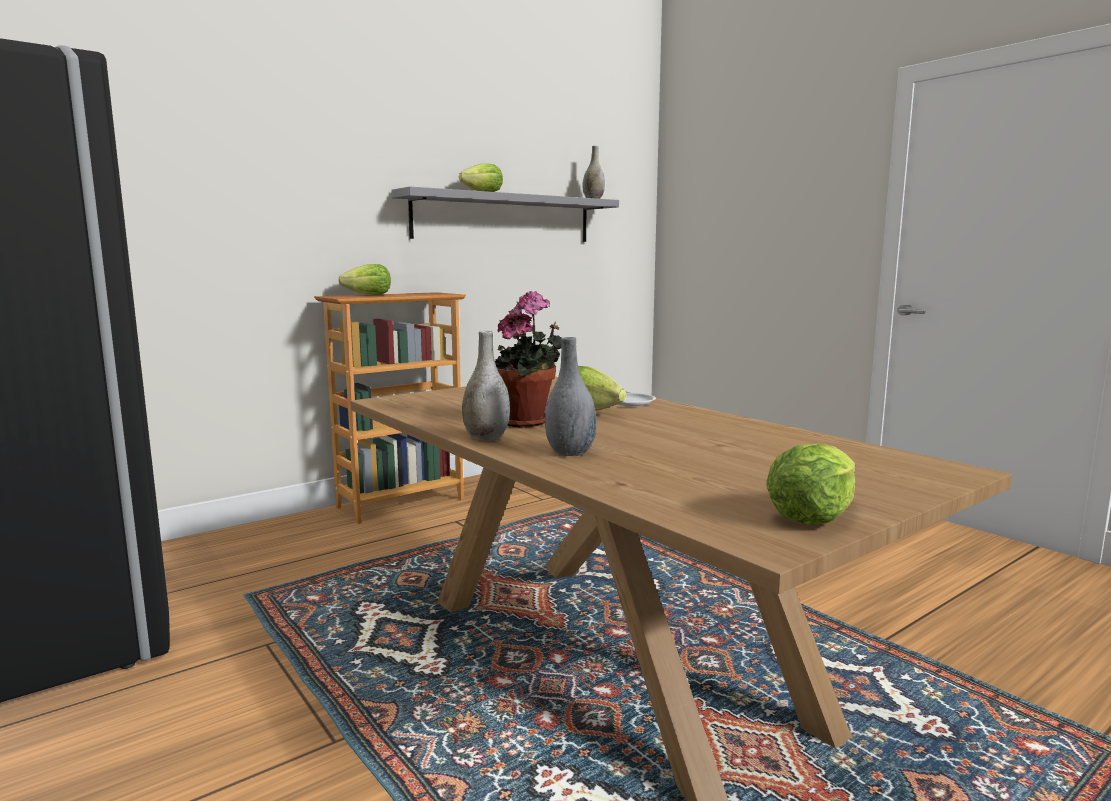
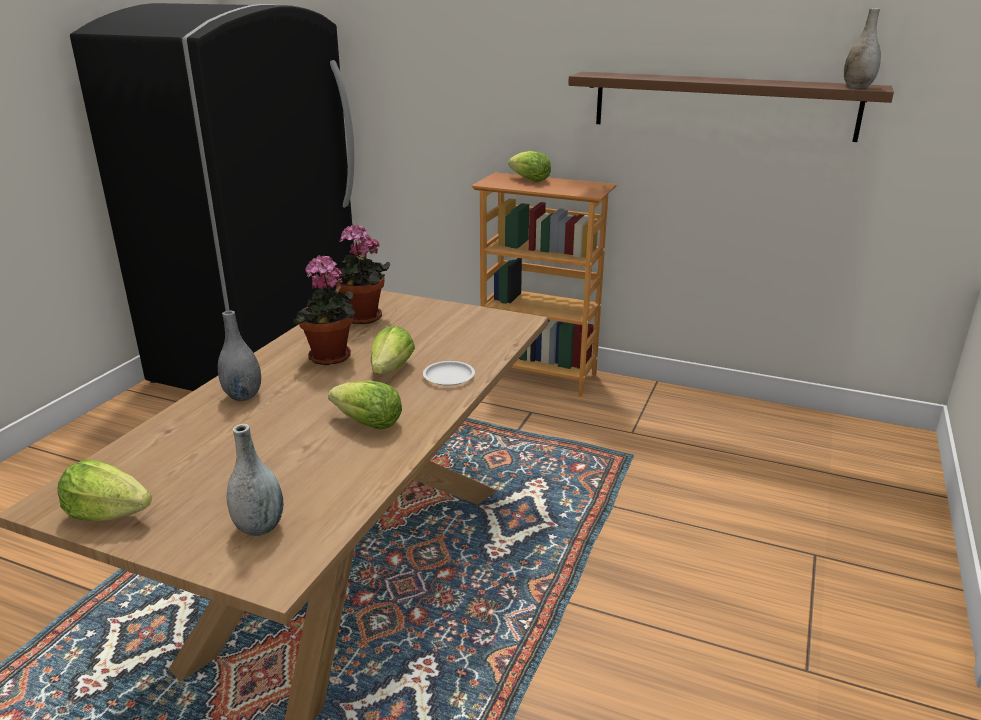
camera: 60 degrees right, 15 degrees up
grey shelf [391,187,619,242] -> brown shelf [568,72,894,142]
lettuce [459,164,503,192] -> lettuce moved to [328,380,402,429]
grey vase [462,331,510,440] -> grey vase moved to [226,424,283,536]
none -> potted plant [336,225,390,324]

